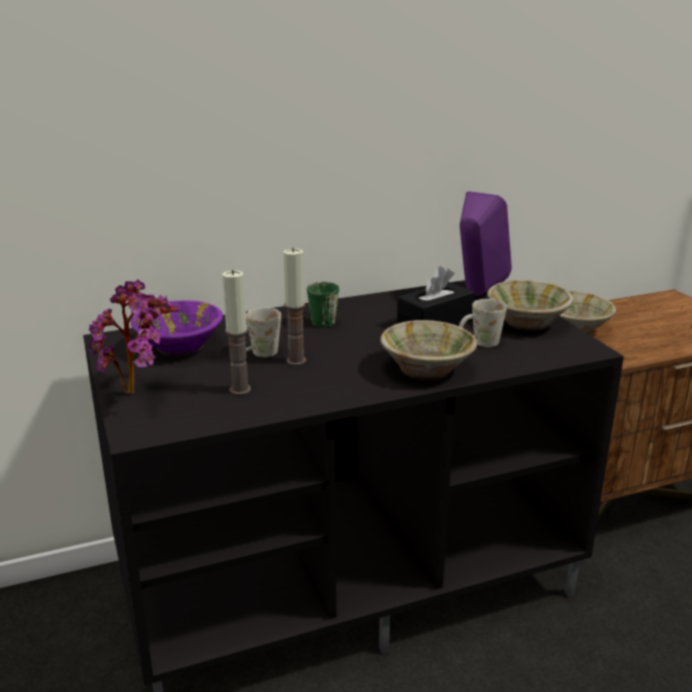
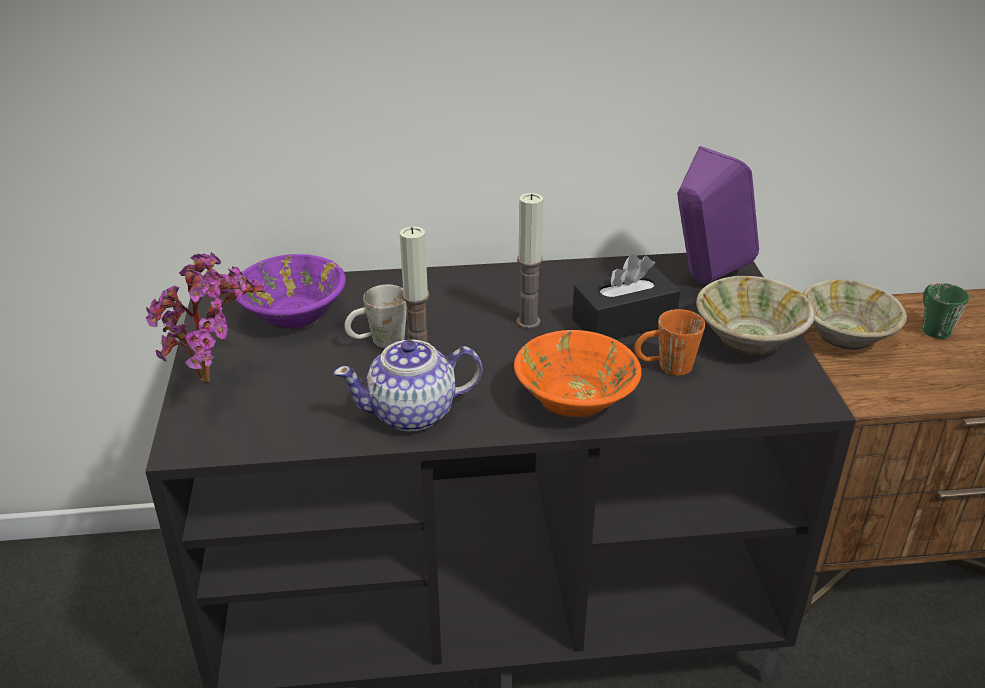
camera: 15 degrees right, 10 degrees up
candle [223,270,251,395] -> candle moved to [516,193,543,329]
green mug [307,282,339,327] -> green mug moved to [922,283,969,339]
beige bowl [380,320,477,380] -> orange bowl [514,330,642,420]
white mug [459,299,507,347] -> orange mug [634,309,705,376]
none -> teapot [334,340,482,432]

